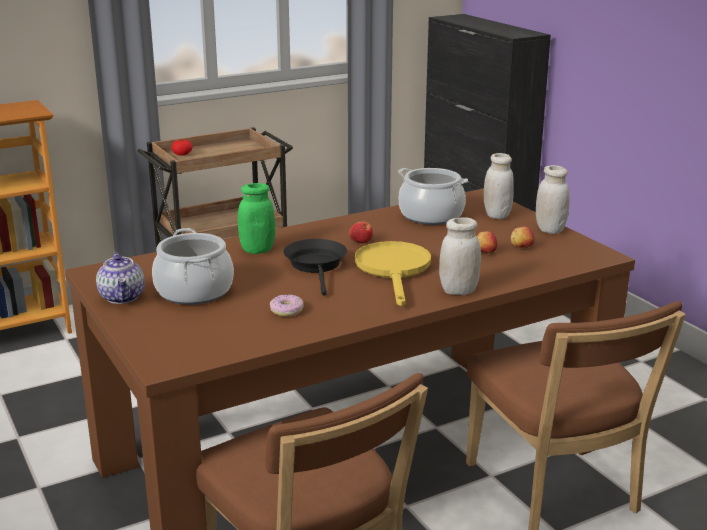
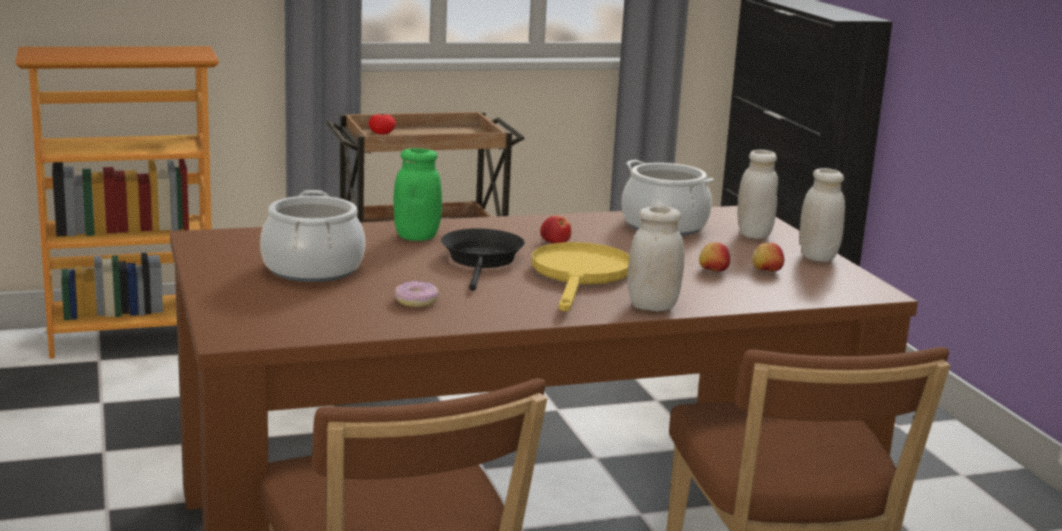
camera: 10 degrees right, 5 degrees down
teapot [96,252,145,304] -> none

